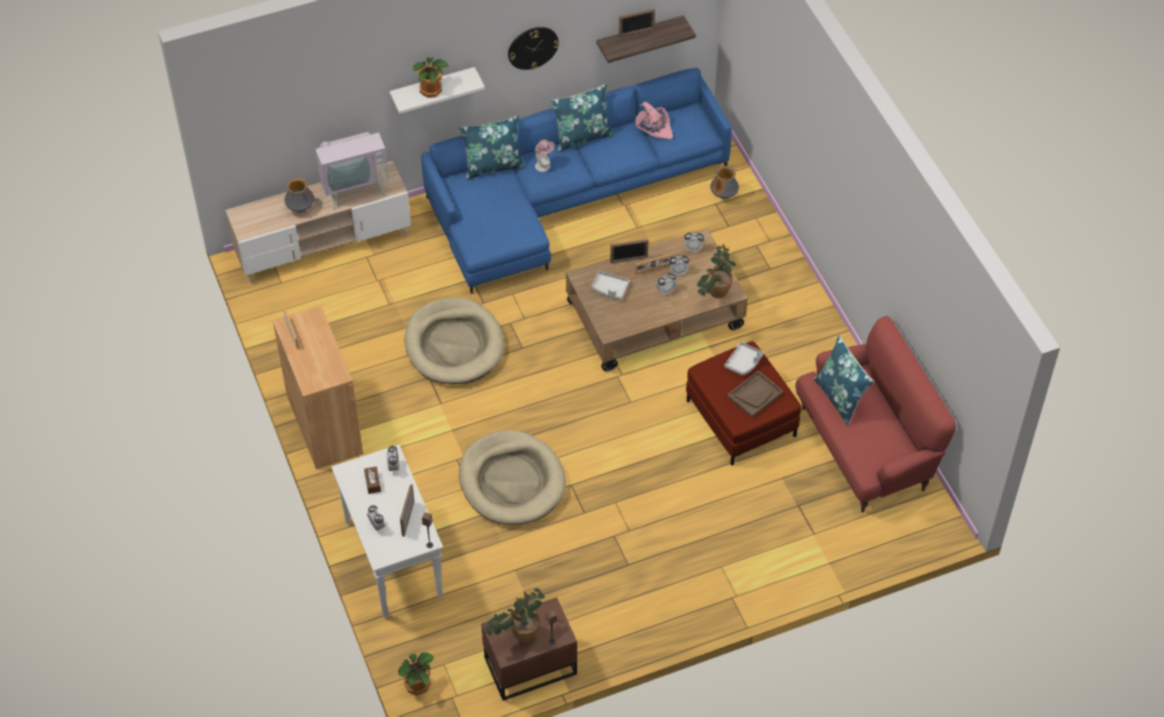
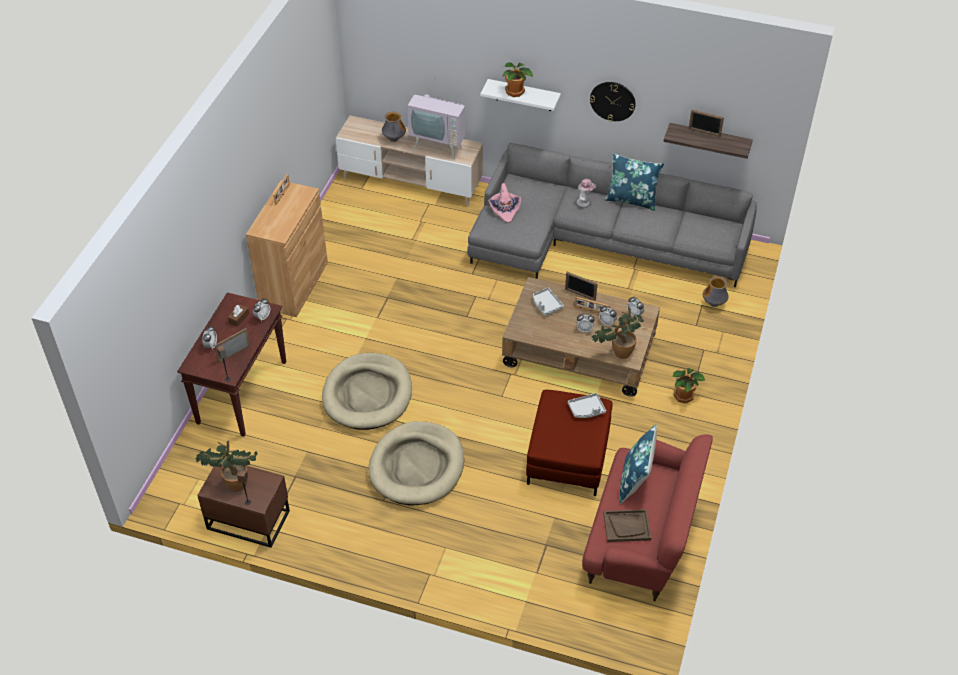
camera: 40 degrees right, 5 degrees down
white console table [331,445,443,618] -> brown console table [177,292,286,437]
potted plant [398,652,434,695] -> potted plant moved to [673,368,705,403]
beige dog bed [405,297,504,384] -> beige dog bed moved to [369,421,464,505]
blue sofa [421,68,732,294] -> grey sofa [467,143,757,287]
blue pillow [459,115,525,180] -> none
pink hat [635,101,673,140] -> pink hat moved to [488,183,521,223]
brown tray [727,370,783,418] -> brown tray moved to [603,509,651,542]

